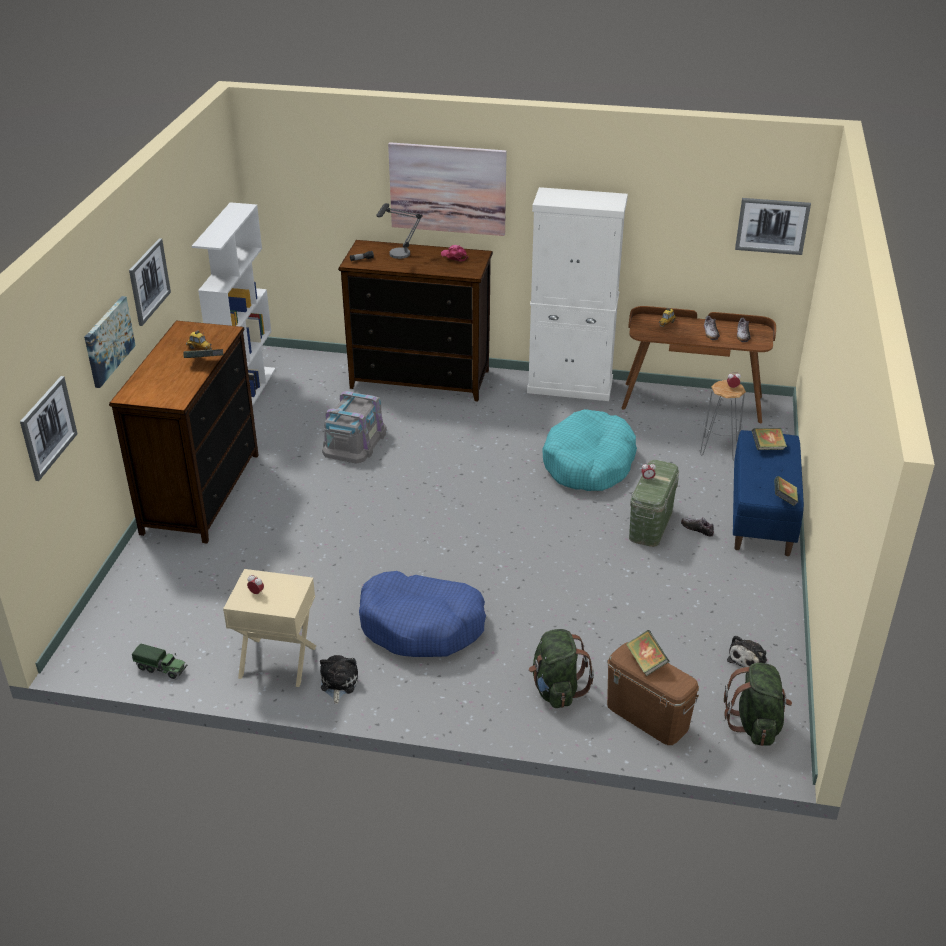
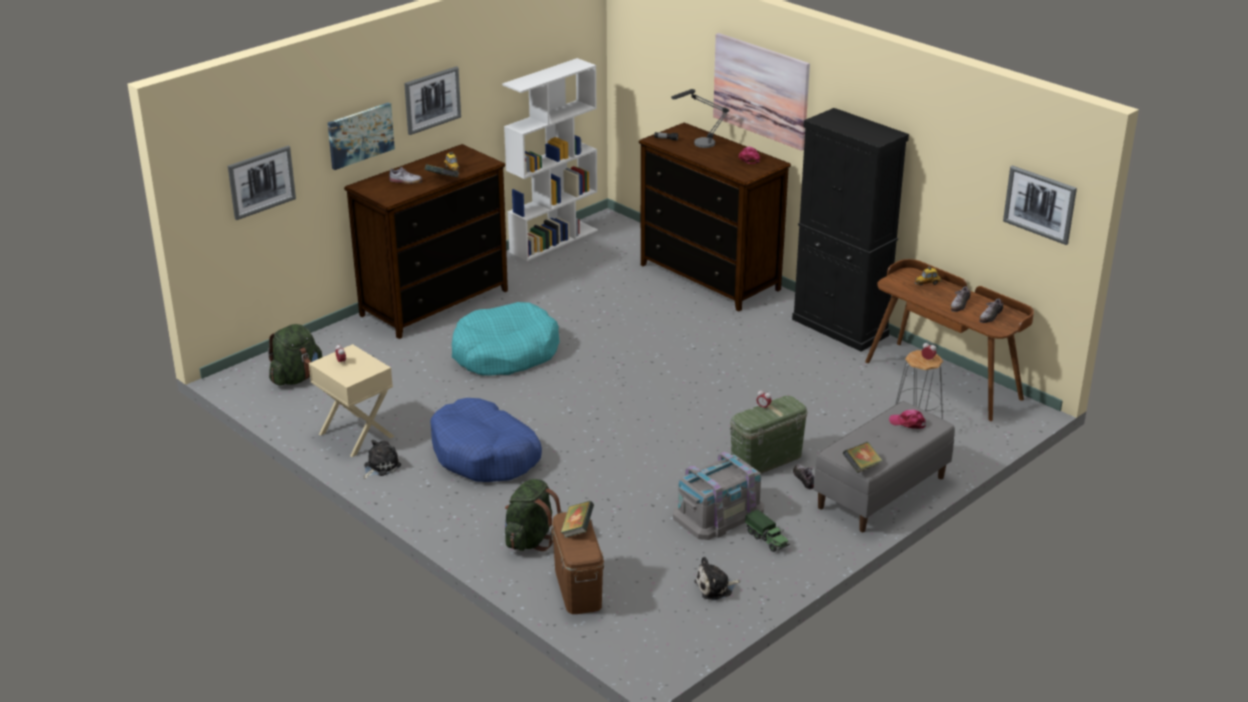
camera: 35 degrees right, 5 degrees down
toy truck [132,644,187,679] -> toy truck moved to [745,510,790,552]
grey storage box [322,391,387,464] -> grey storage box moved to [673,452,764,540]
white cabinet [527,187,628,401] -> black cabinet [792,108,909,352]
turquoise dog bed [542,409,637,491] -> turquoise dog bed moved to [452,302,560,376]
green backpack [724,663,792,746] -> green backpack moved to [268,324,322,386]
blue bench [733,430,804,556] -> grey bench [814,401,955,532]
book [752,428,787,450] -> pink cap [889,409,926,429]
none -> shoe [389,167,423,184]

